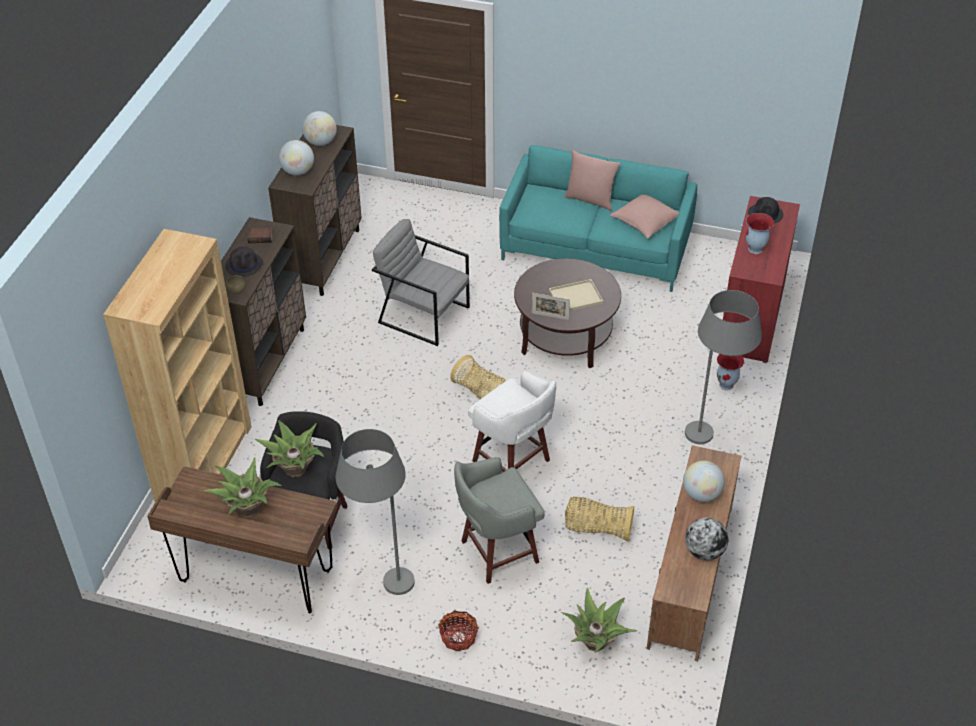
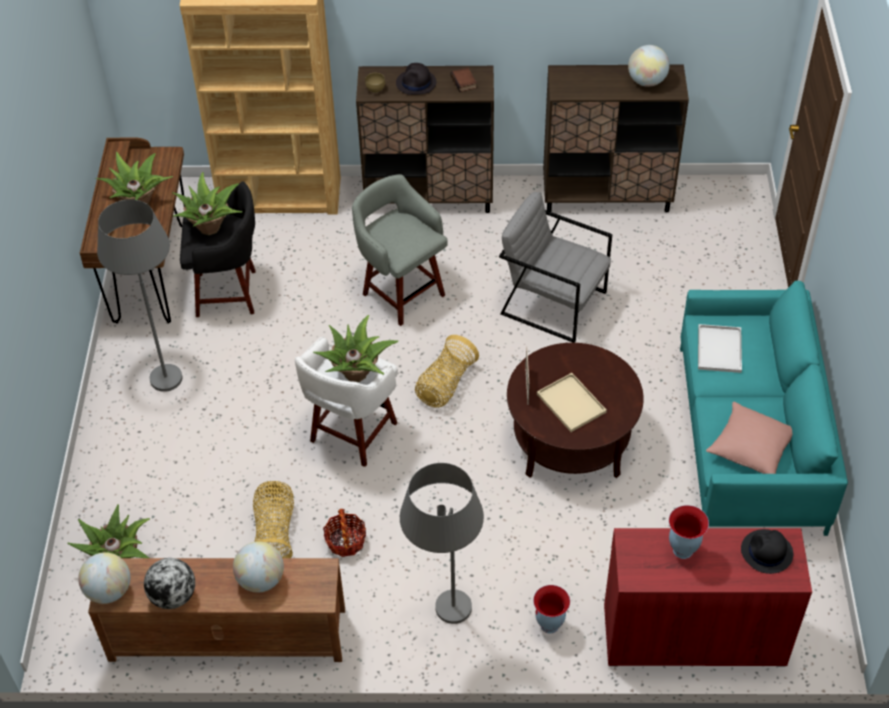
camera: 75 degrees right, 5 degrees up
globe [279,140,314,175] -> globe moved to [78,552,130,604]
grey armchair [372,219,470,346] -> grey armchair turned 75 degrees counterclockwise [499,192,613,343]
basket [438,611,479,651] -> basket moved to [323,509,366,557]
grey stool [454,457,545,584] -> grey stool moved to [352,174,448,326]
pink pillow [564,150,620,211] -> none
none -> potted plant [313,315,398,382]
none -> white tray [698,324,742,373]

